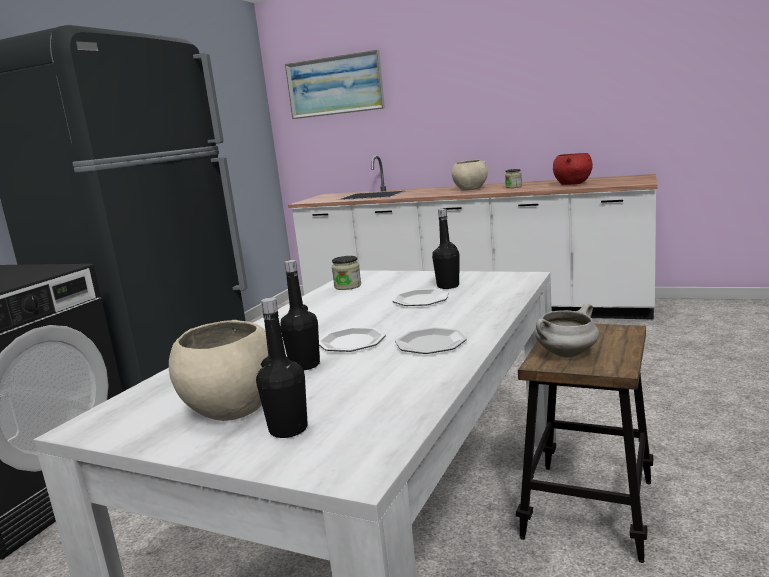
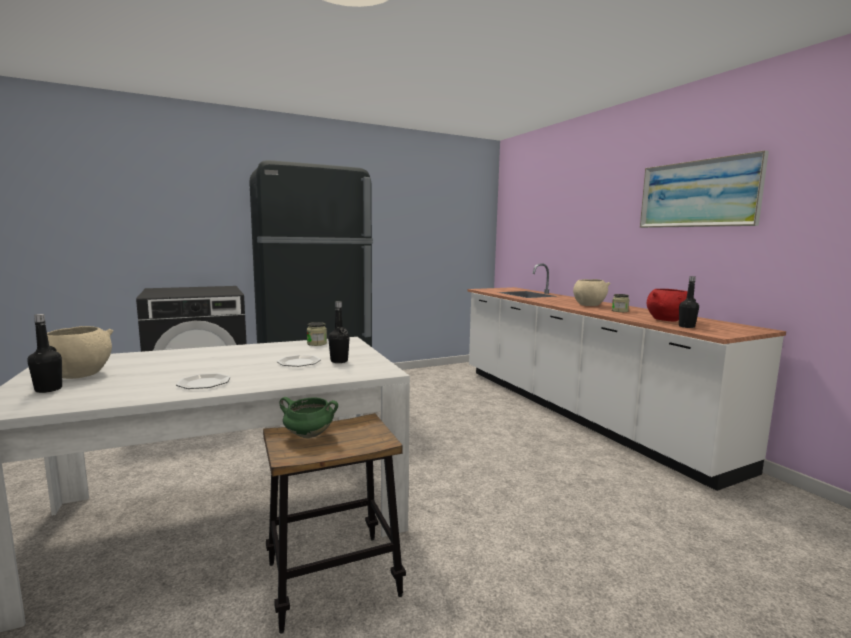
camera: 40 degrees right, 5 degrees down
black bottle [280,260,320,370] -> black bottle moved to [679,276,699,328]
picture [285,50,385,119] -> picture moved to [640,150,769,228]
plate [319,327,386,352] -> none
white cooking pot [535,303,599,358] -> green cooking pot [279,397,338,438]

